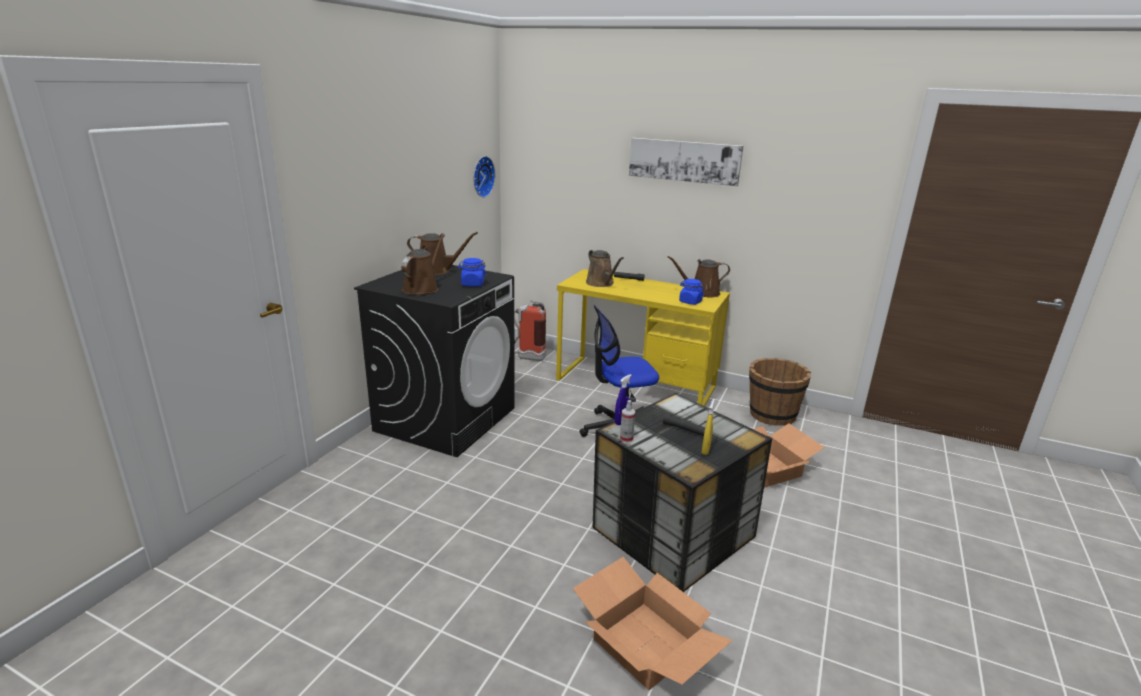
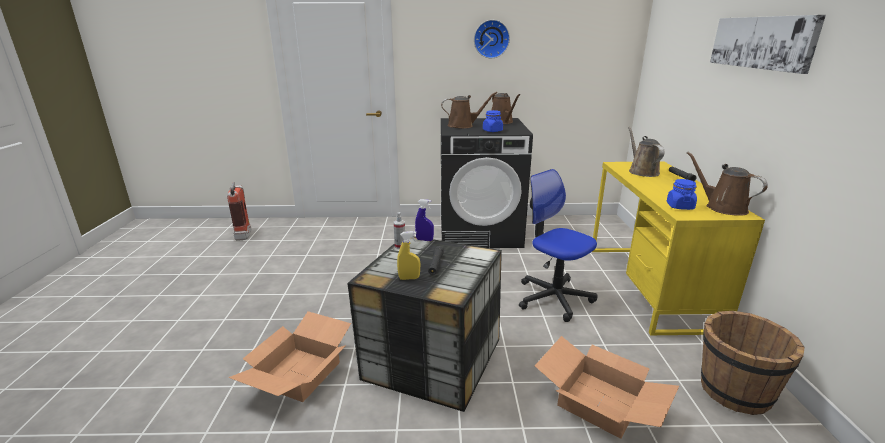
camera: 65 degrees right, 0 degrees up
wall clock [473,156,495,198] -> wall clock moved to [474,20,510,58]
fire extinguisher [514,300,546,361] -> fire extinguisher moved to [227,182,252,240]
brown watering can [586,249,624,287] -> brown watering can turned 135 degrees clockwise [628,127,664,177]

